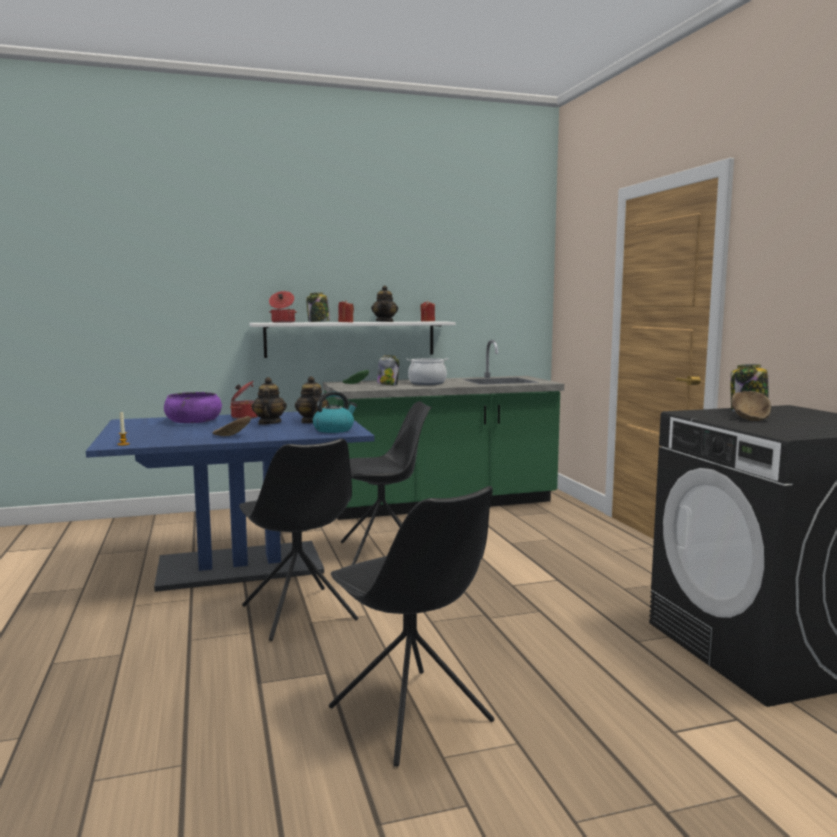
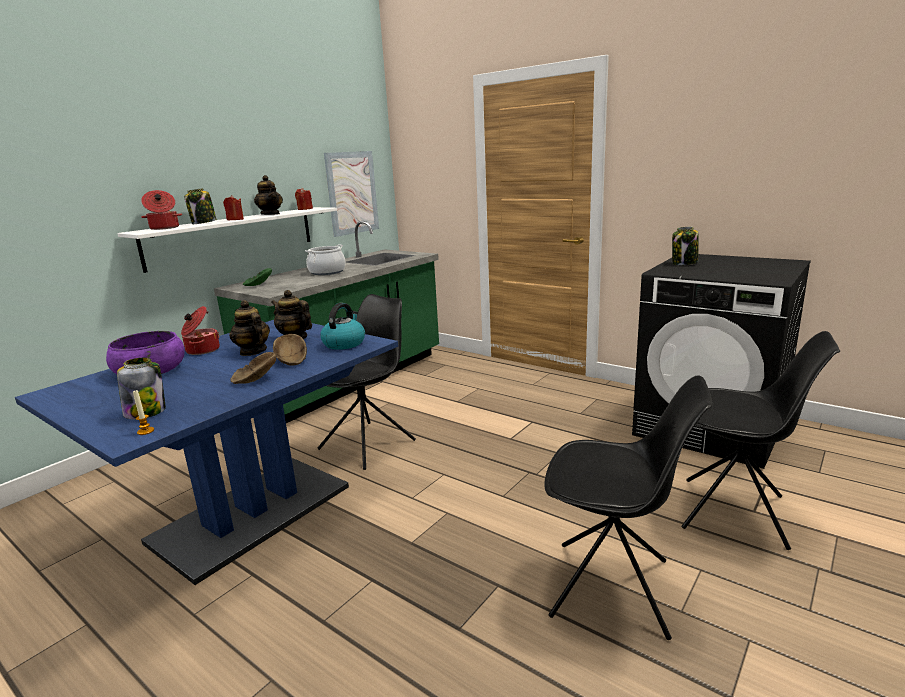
camera: 35 degrees left, 10 degrees up
black chair [239,439,358,641] -> black chair moved to [681,331,840,550]
jar [377,355,399,385] -> jar moved to [117,358,166,419]
brown bowl [731,391,771,421] -> brown bowl moved to [273,334,307,366]
none -> picture [324,151,379,237]

